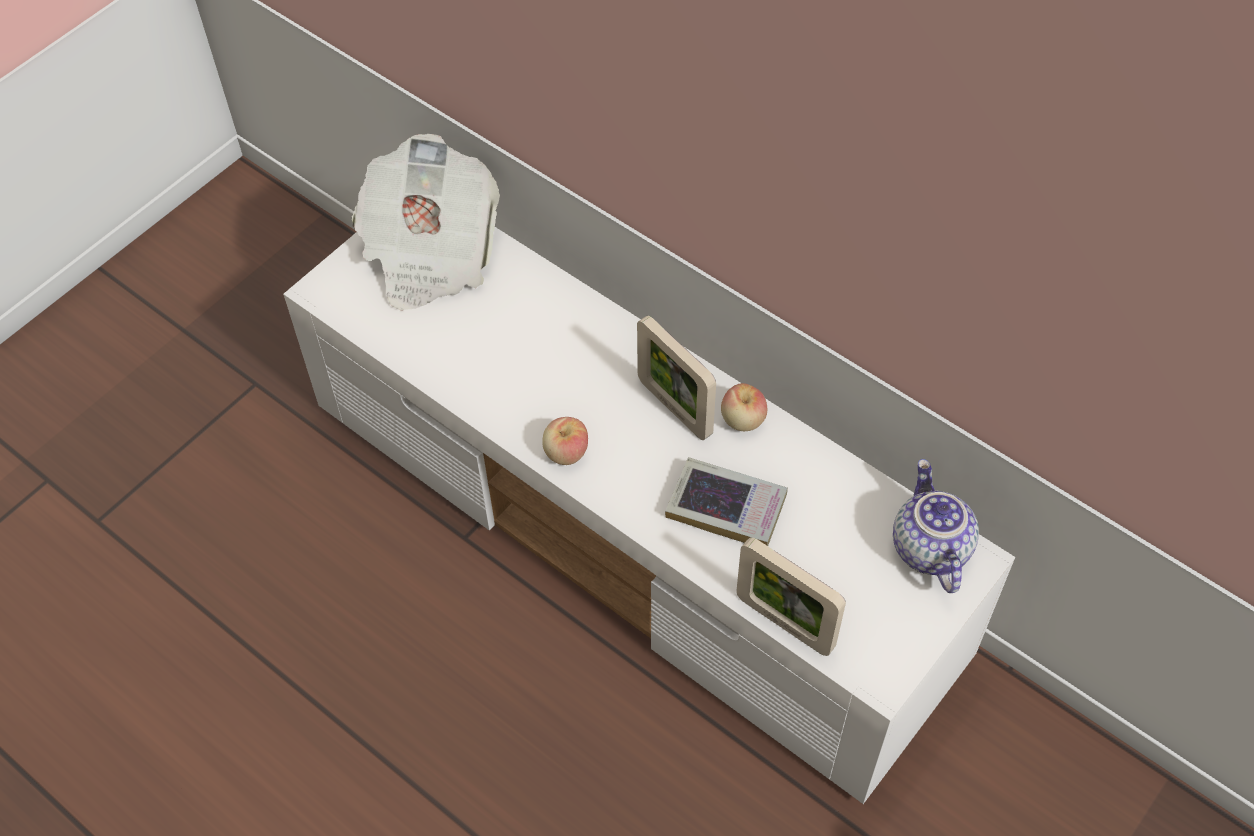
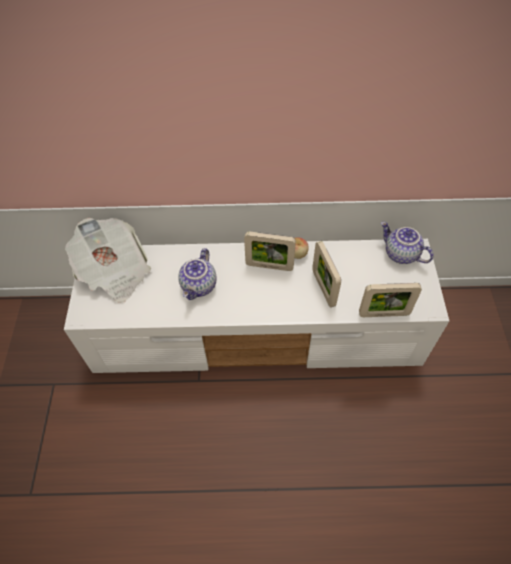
camera: 40 degrees left, 0 degrees up
apple [542,417,588,465] -> none
book [665,457,788,546] -> picture frame [312,241,341,308]
none -> teapot [178,248,217,300]

